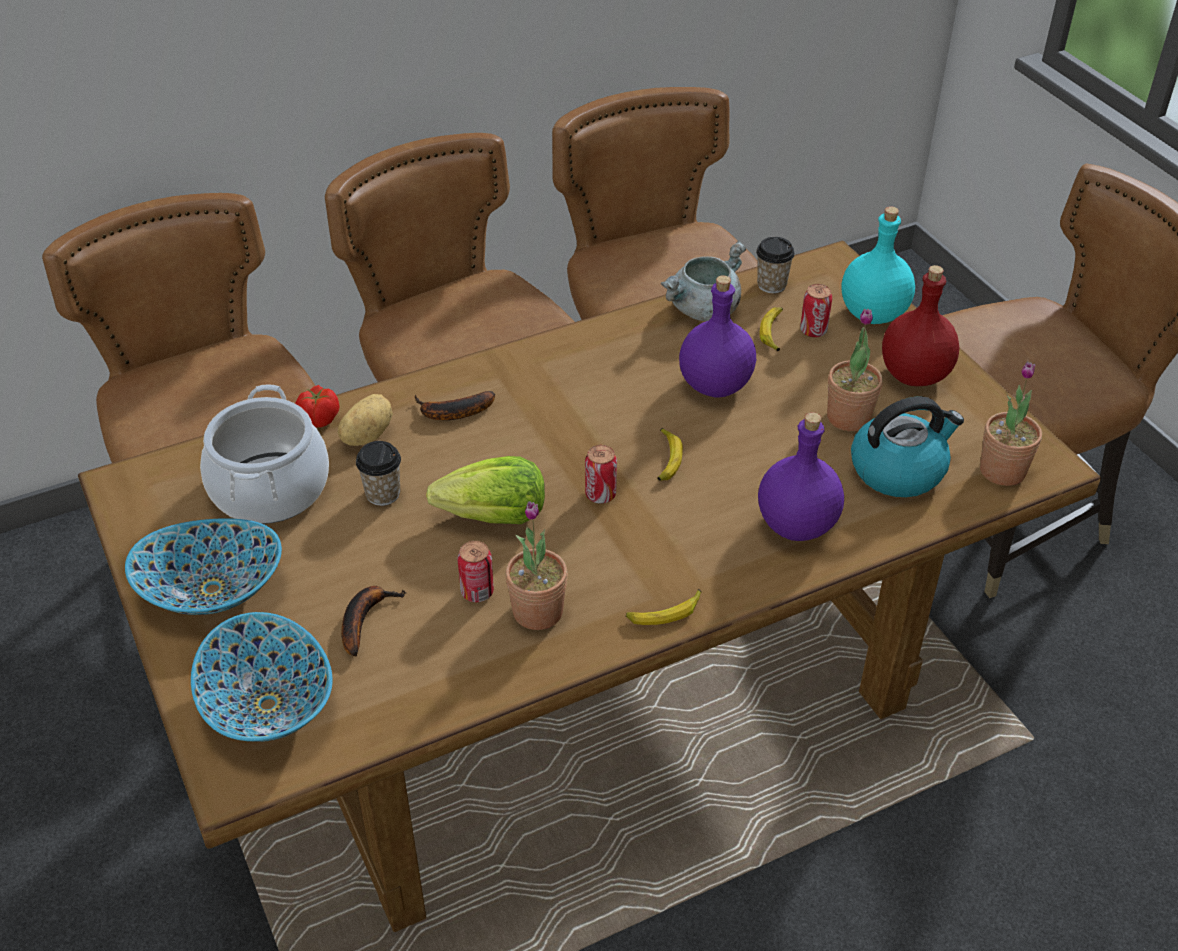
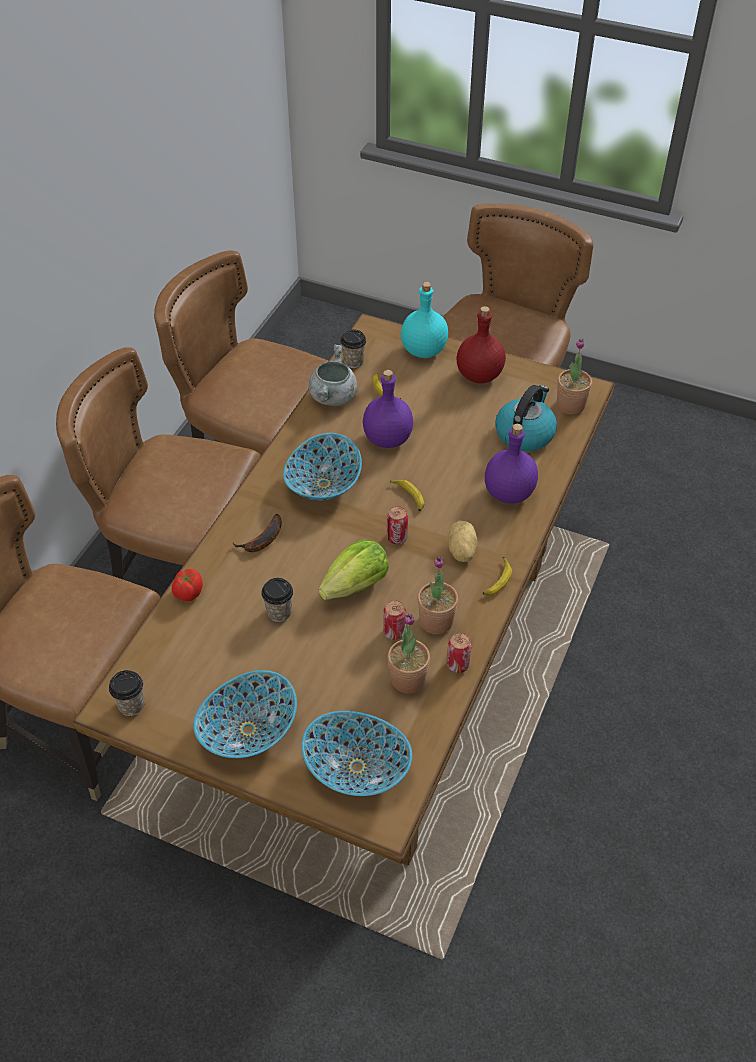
camera: 40 degrees left, 5 degrees up
cooking pot [200,384,329,524] -> none
potato [338,394,393,446] -> potato moved to [448,520,477,562]
banana [341,586,406,656] -> none
can [800,284,832,338] -> can moved to [447,633,472,673]
potted plant [827,309,883,431] -> potted plant moved to [388,614,430,694]
none -> cup [109,670,145,716]
none -> bowl [283,433,362,501]

